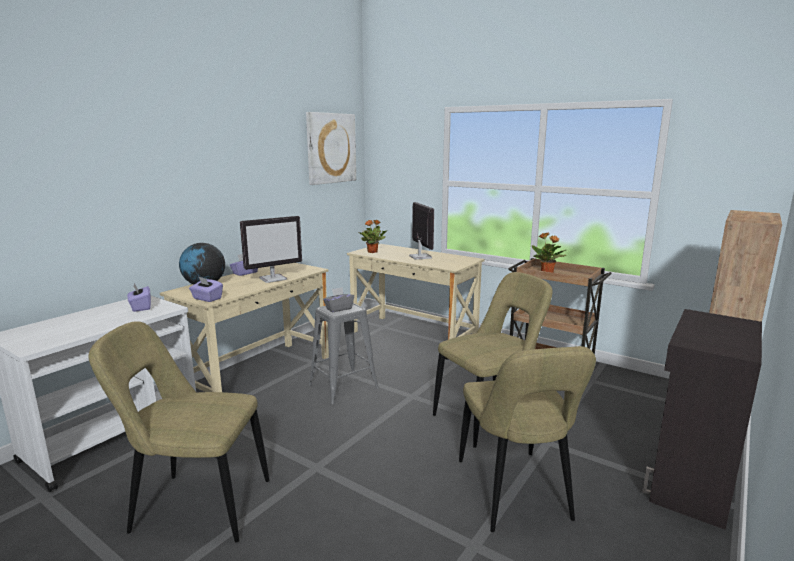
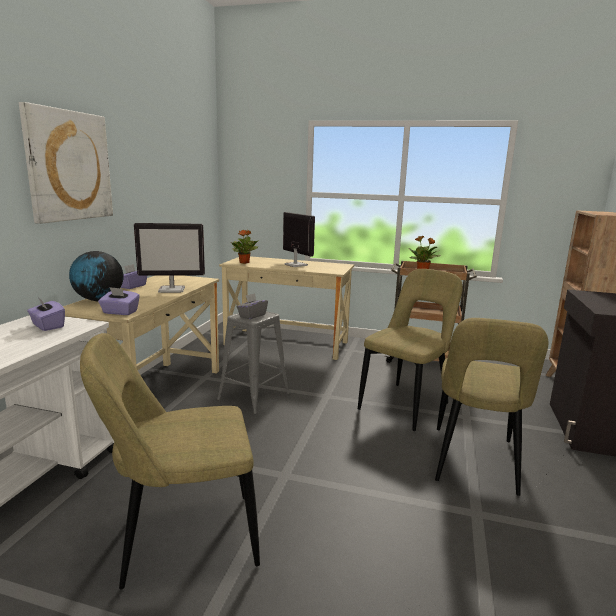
camera: 20 degrees left, 0 degrees up
monitor [240,216,302,283] -> monitor turned 45 degrees clockwise [134,223,205,293]
picture [306,112,356,185] -> picture moved to [19,102,113,224]
beige chair [459,346,596,532] -> beige chair turned 45 degrees clockwise [435,318,548,496]

